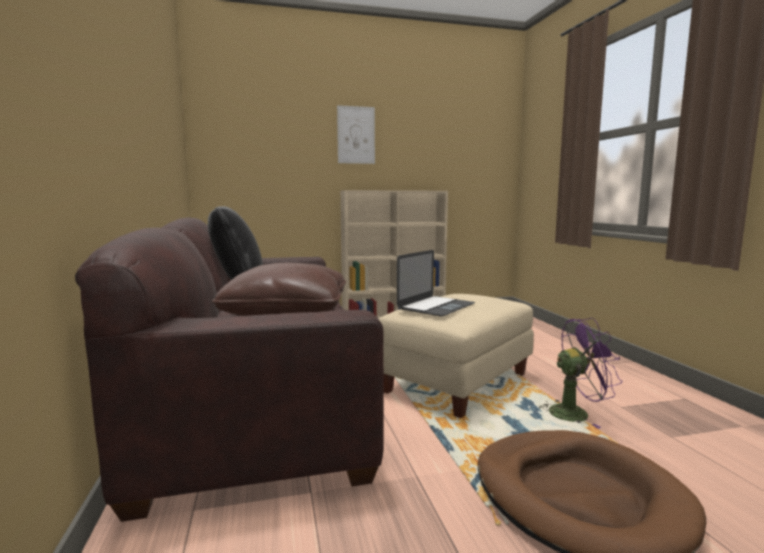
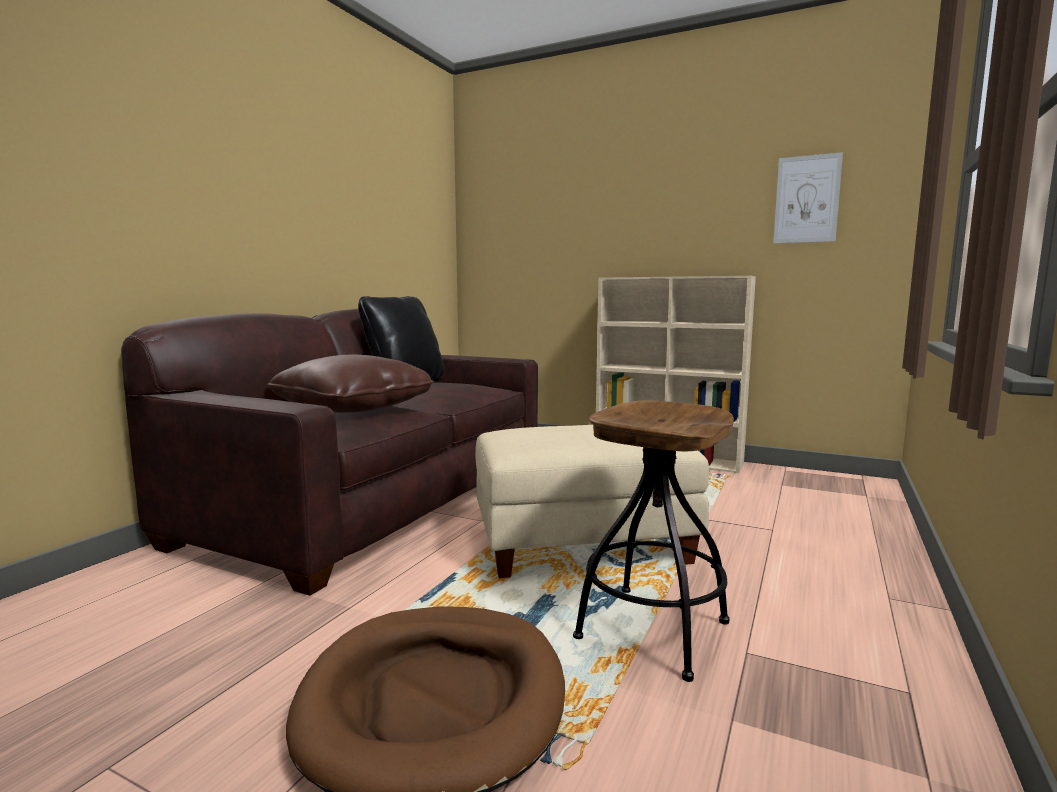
camera: 40 degrees right, 0 degrees up
picture [337,105,375,164] -> picture moved to [773,152,843,244]
laptop [397,250,475,316] -> none
purple fan [539,318,622,429] -> brown stool [573,400,734,682]

